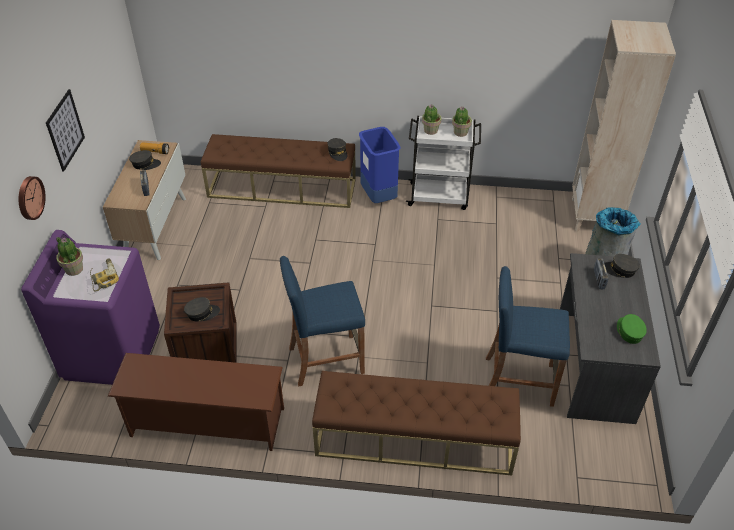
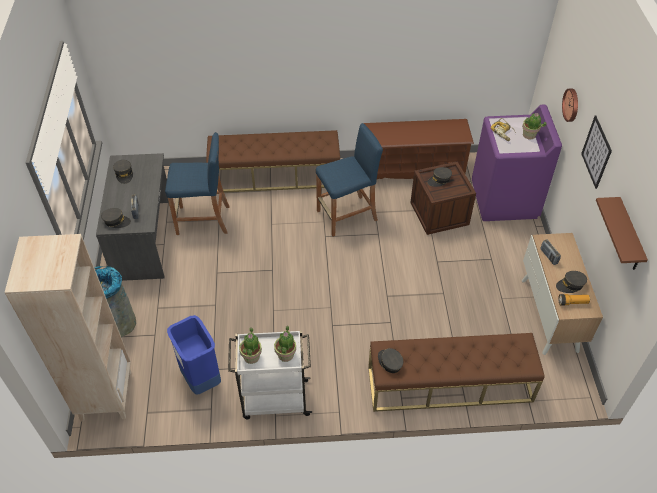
camera: 170 degrees right, 5 degrees up
blue trash can [359,127,400,203] -> blue trash can moved to [167,315,221,395]
green cap [617,314,647,344] -> grey cap [113,160,133,184]
none -> brown shelf [596,197,648,270]

